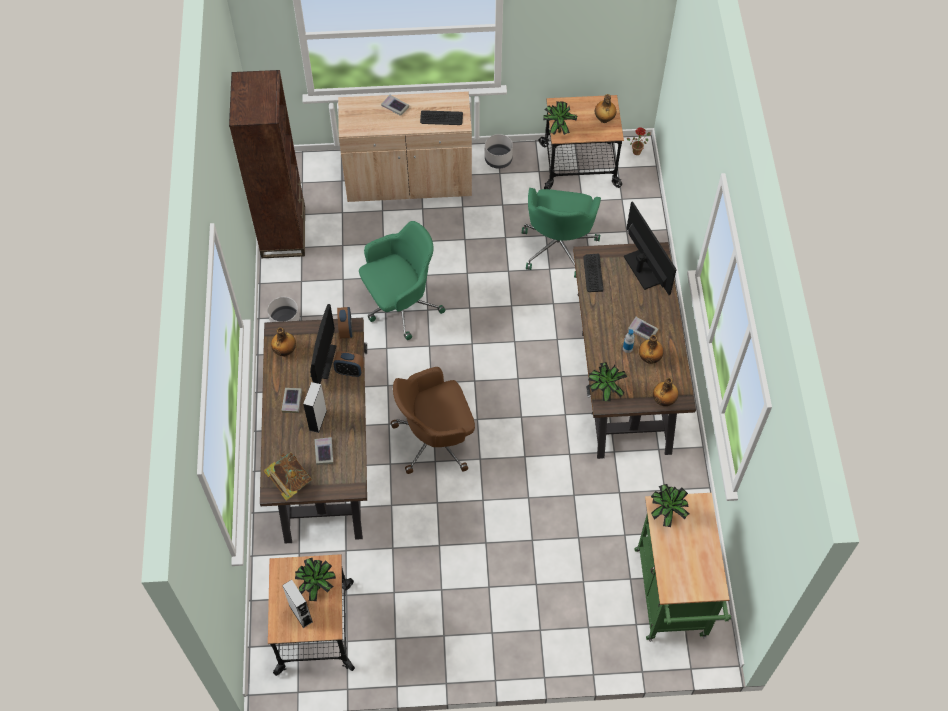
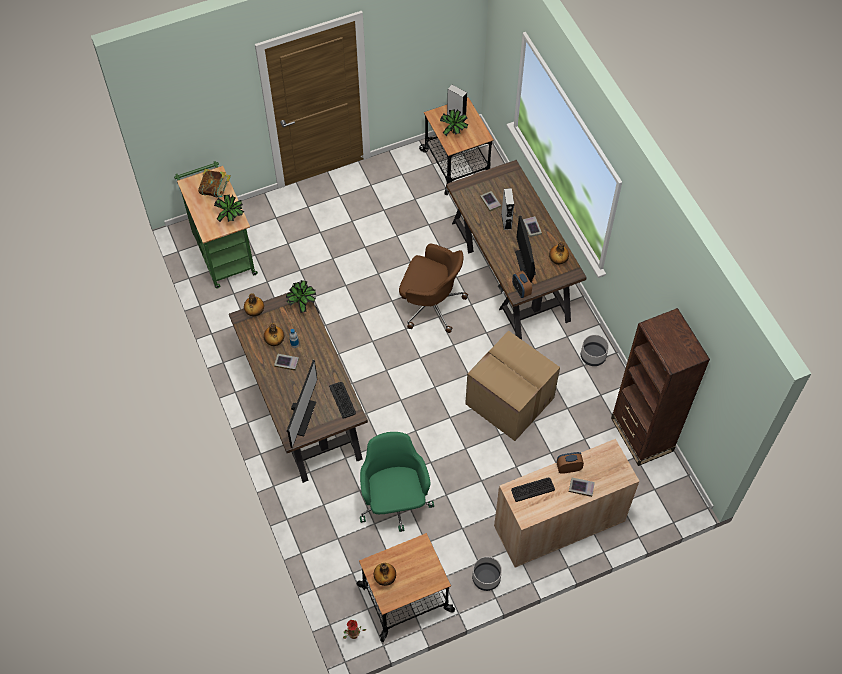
camera: 160 degrees right, 0 degrees up
book [264,452,312,501] -> book moved to [198,169,231,198]
alarm clock [333,351,364,377] -> alarm clock moved to [556,452,584,474]
green office chair [359,221,446,340] -> cardboard box [465,331,560,441]
brown office chair [391,367,475,474] -> brown office chair turned 60 degrees clockwise [399,244,468,333]
potted plant [543,101,577,135] -> none
monitor [624,201,677,295] -> monitor turned 120 degrees counterclockwise [286,360,317,448]

